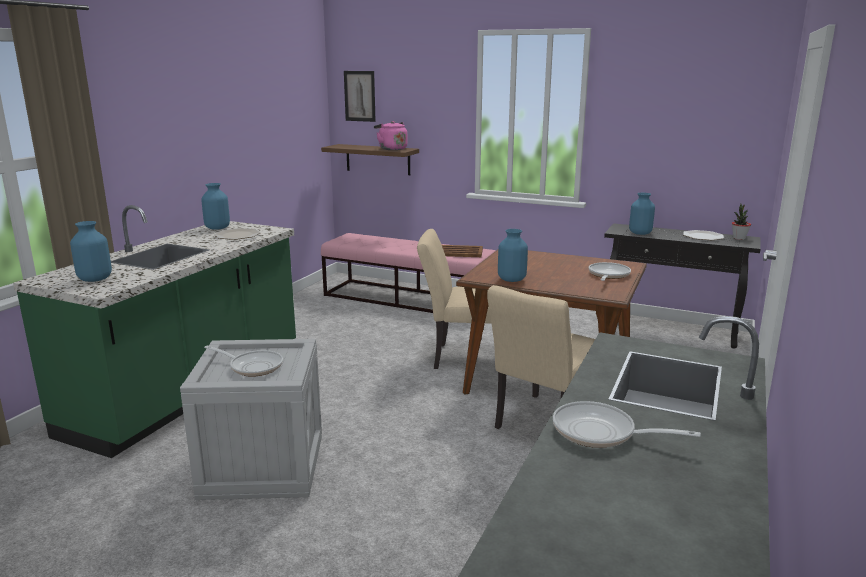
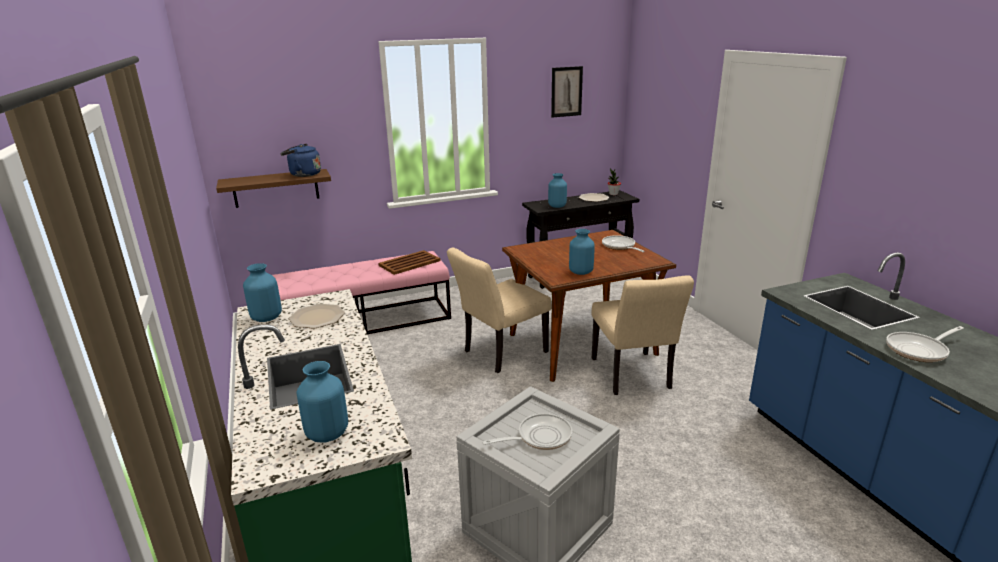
camera: 45 degrees left, 5 degrees up
picture [344,71,376,122] -> picture moved to [551,66,583,118]
pink kettle [374,121,407,150] -> blue kettle [280,144,321,177]

